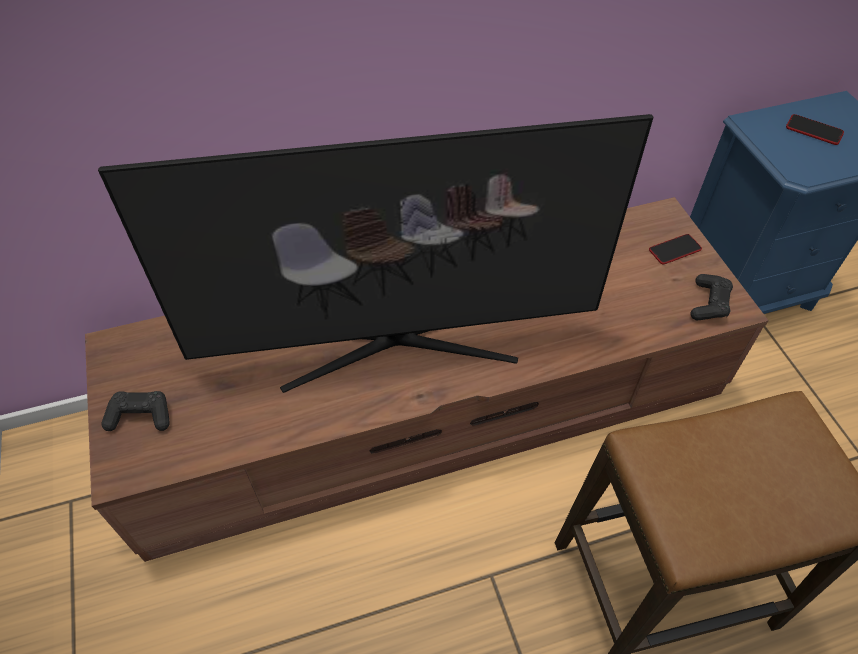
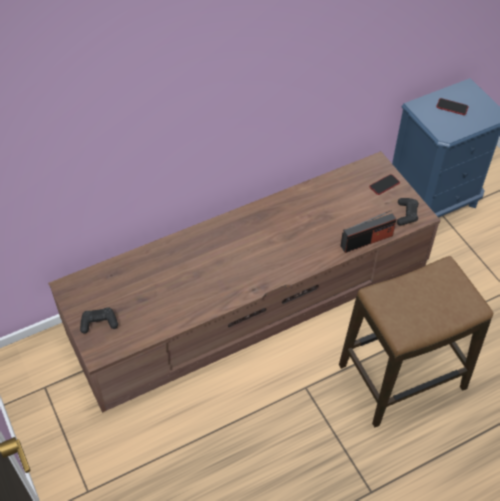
camera: 10 degrees left, 0 degrees up
television [98,114,654,393] -> none
none -> radio [341,210,396,253]

